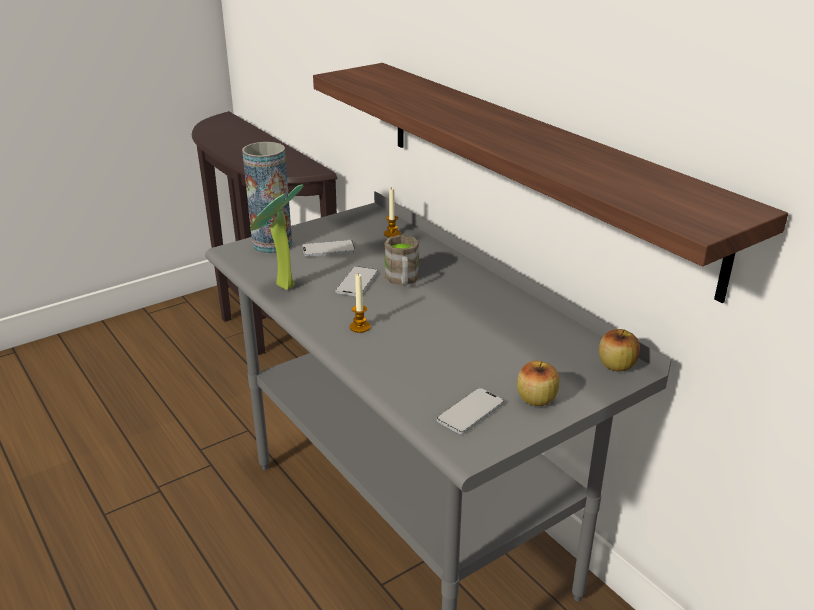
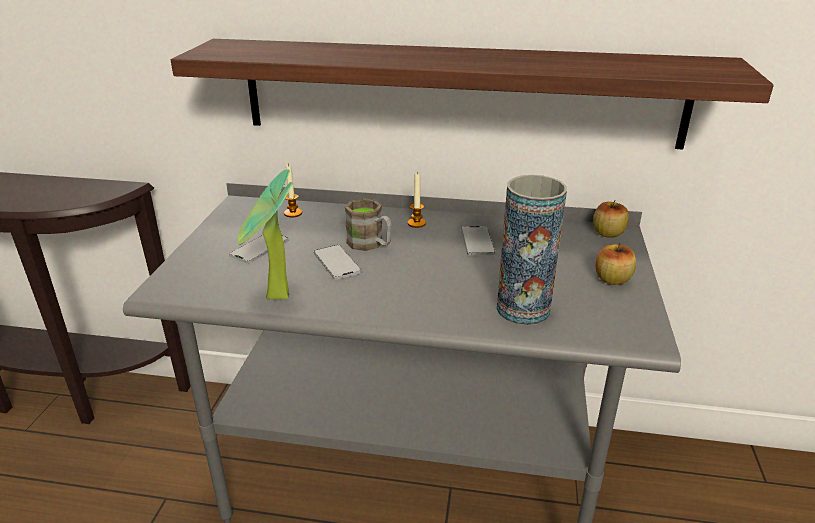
camera: 45 degrees left, 0 degrees up
vase [242,142,292,254] -> vase moved to [497,175,567,325]
candle [350,273,371,333] -> candle moved to [408,172,426,228]
phone [437,388,504,435] -> phone moved to [461,226,495,256]

